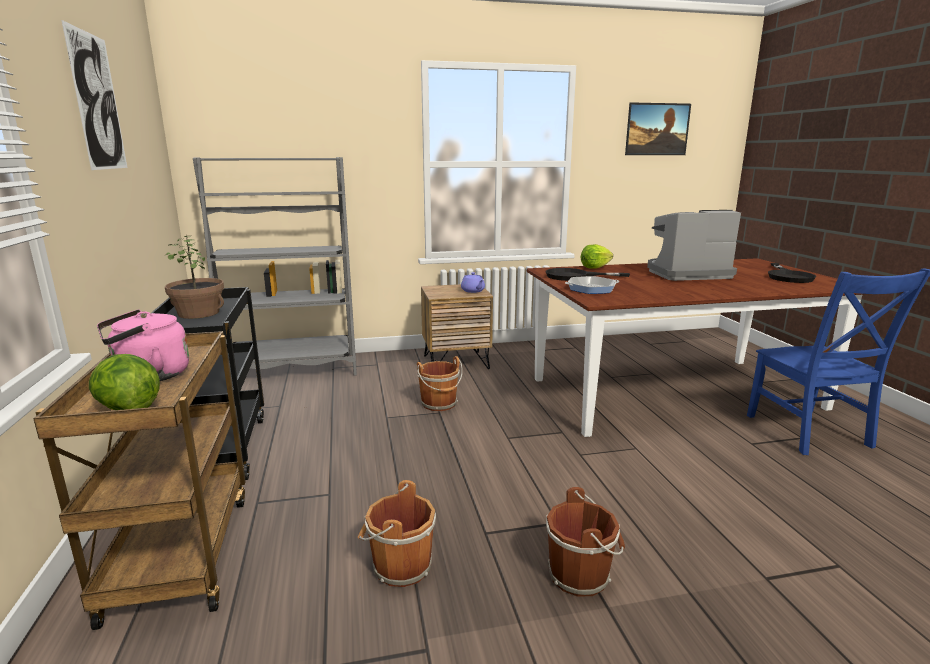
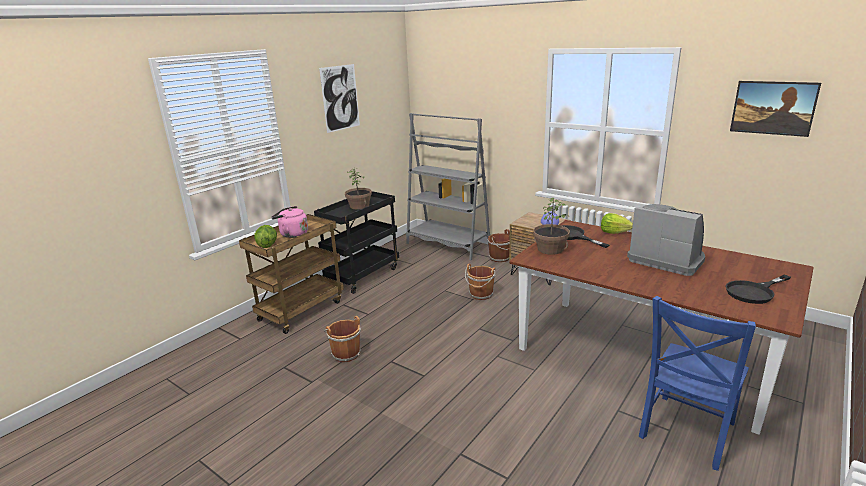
camera: 50 degrees right, 5 degrees up
brown bucket [546,487,625,597] -> brown bucket moved to [488,229,510,262]
frying pan [565,276,619,294] -> potted plant [533,198,570,255]

